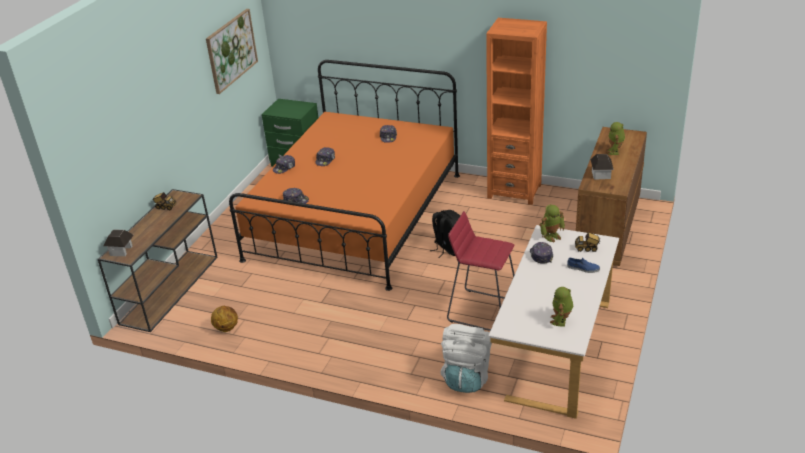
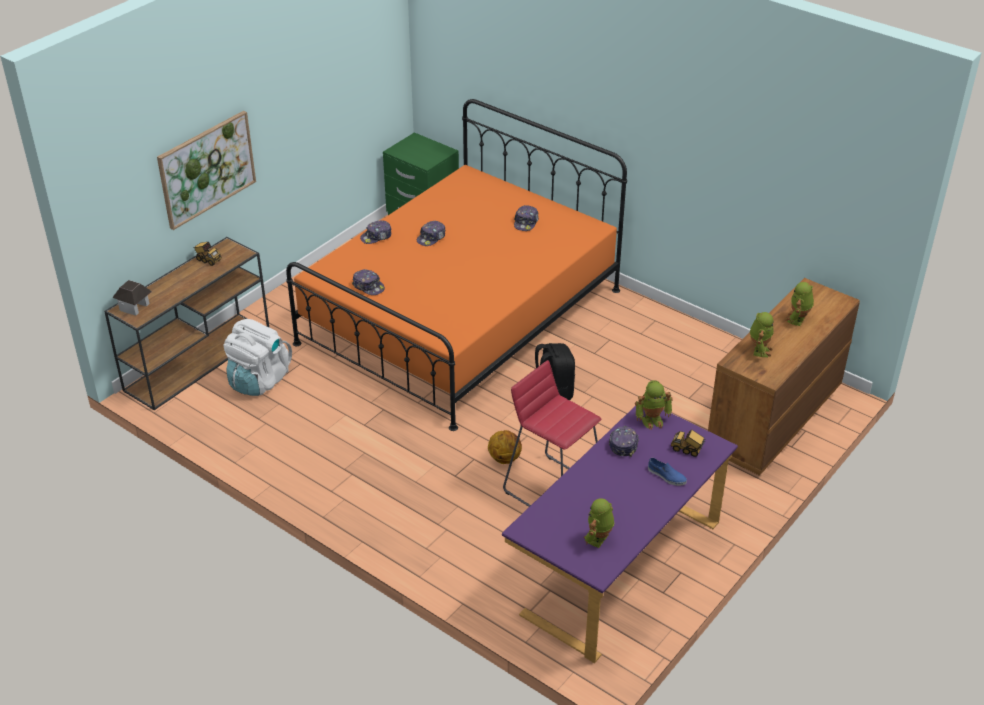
camera: 15 degrees right, 5 degrees up
picture [206,9,258,94] -> picture moved to [157,111,256,230]
basketball [211,306,238,332] -> basketball moved to [488,430,522,464]
white backpack [440,324,492,393] -> white backpack moved to [223,319,292,396]
orange bookcase [486,18,547,205] -> none
white desk [488,225,619,419] -> purple desk [502,400,738,663]
toy house [590,154,614,180] -> toy robot [750,312,774,357]

